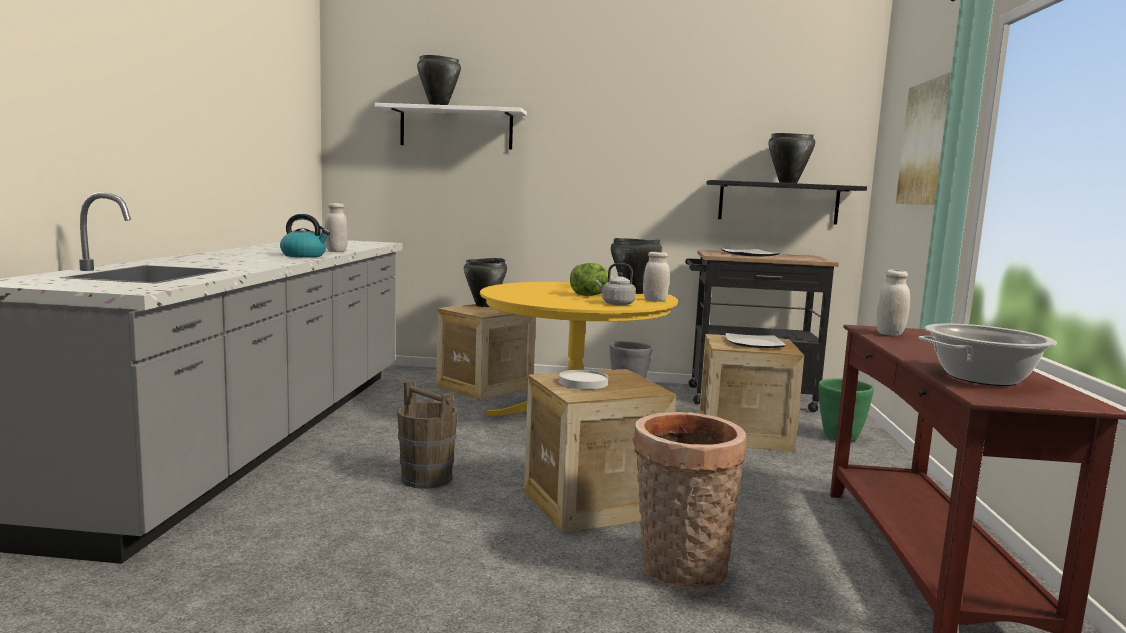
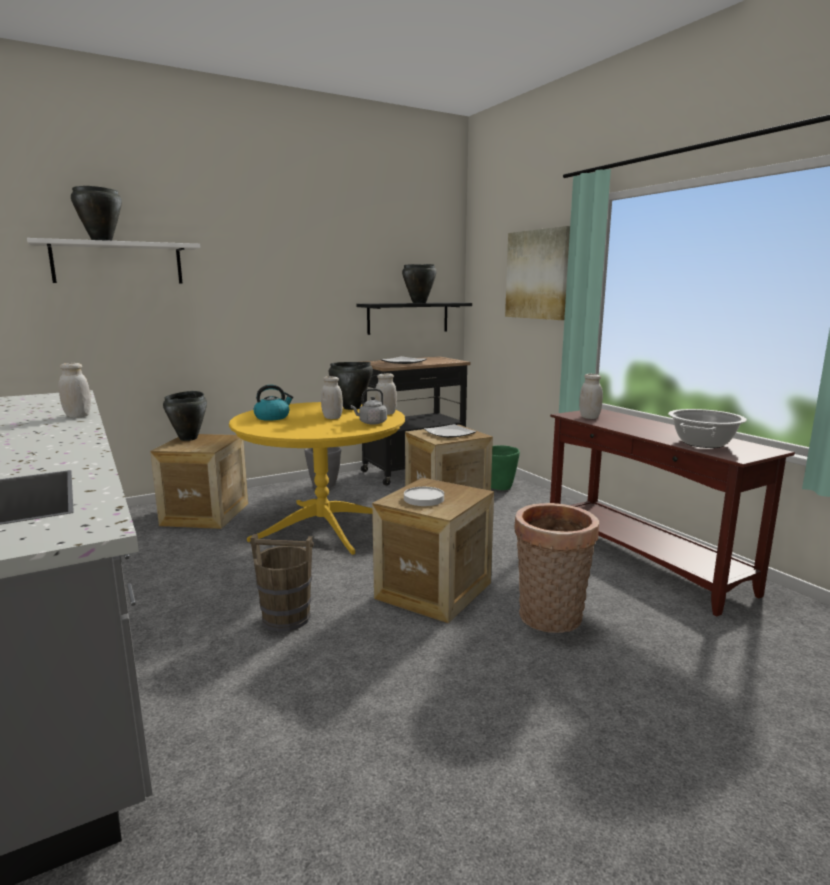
camera: 35 degrees left, 5 degrees up
kettle [280,214,330,257] -> kettle moved to [254,385,293,421]
lettuce [570,263,613,296] -> white jar [321,376,343,419]

